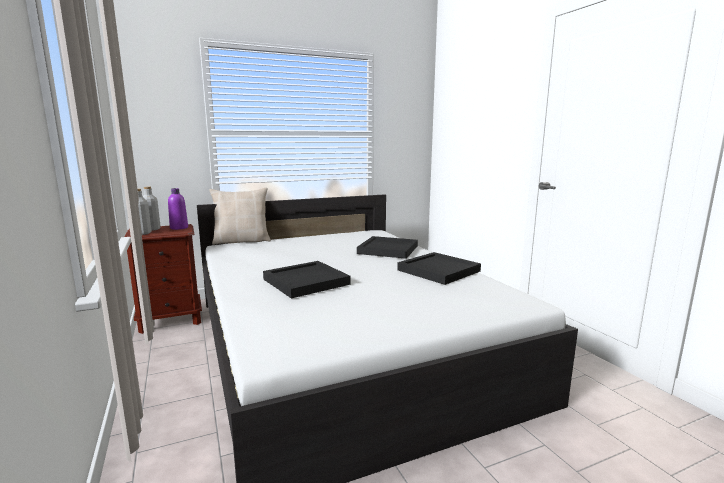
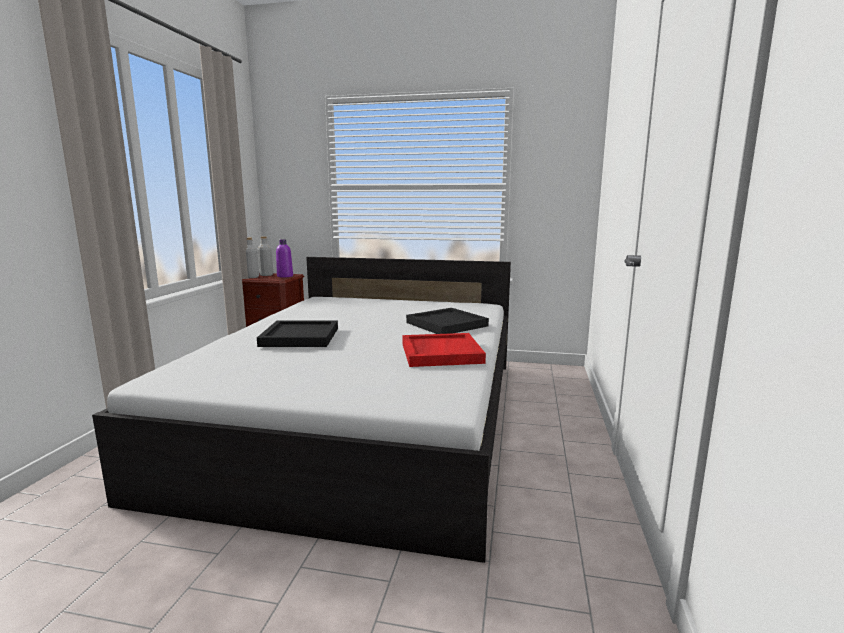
camera: 35 degrees right, 0 degrees up
beige pillow [210,187,271,245] -> none
black tray [397,252,481,285] -> red tray [402,333,486,367]

